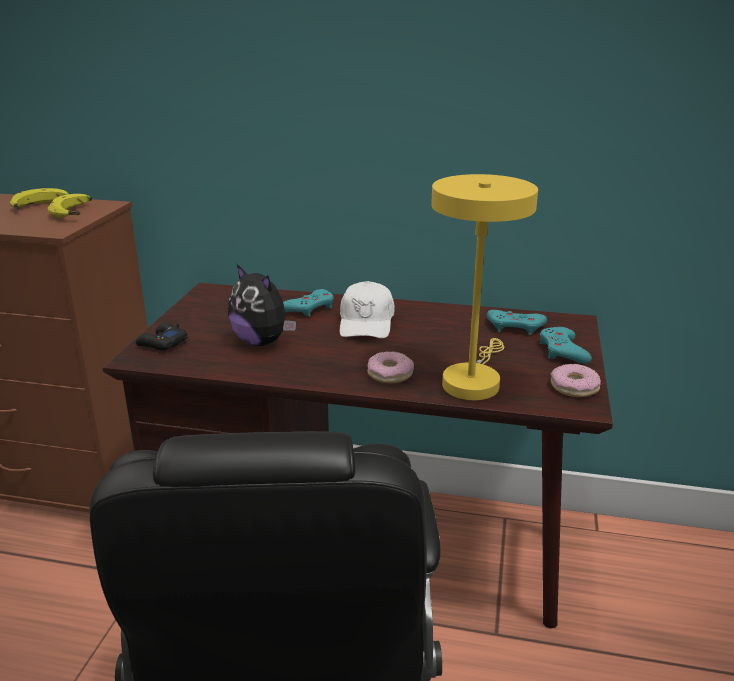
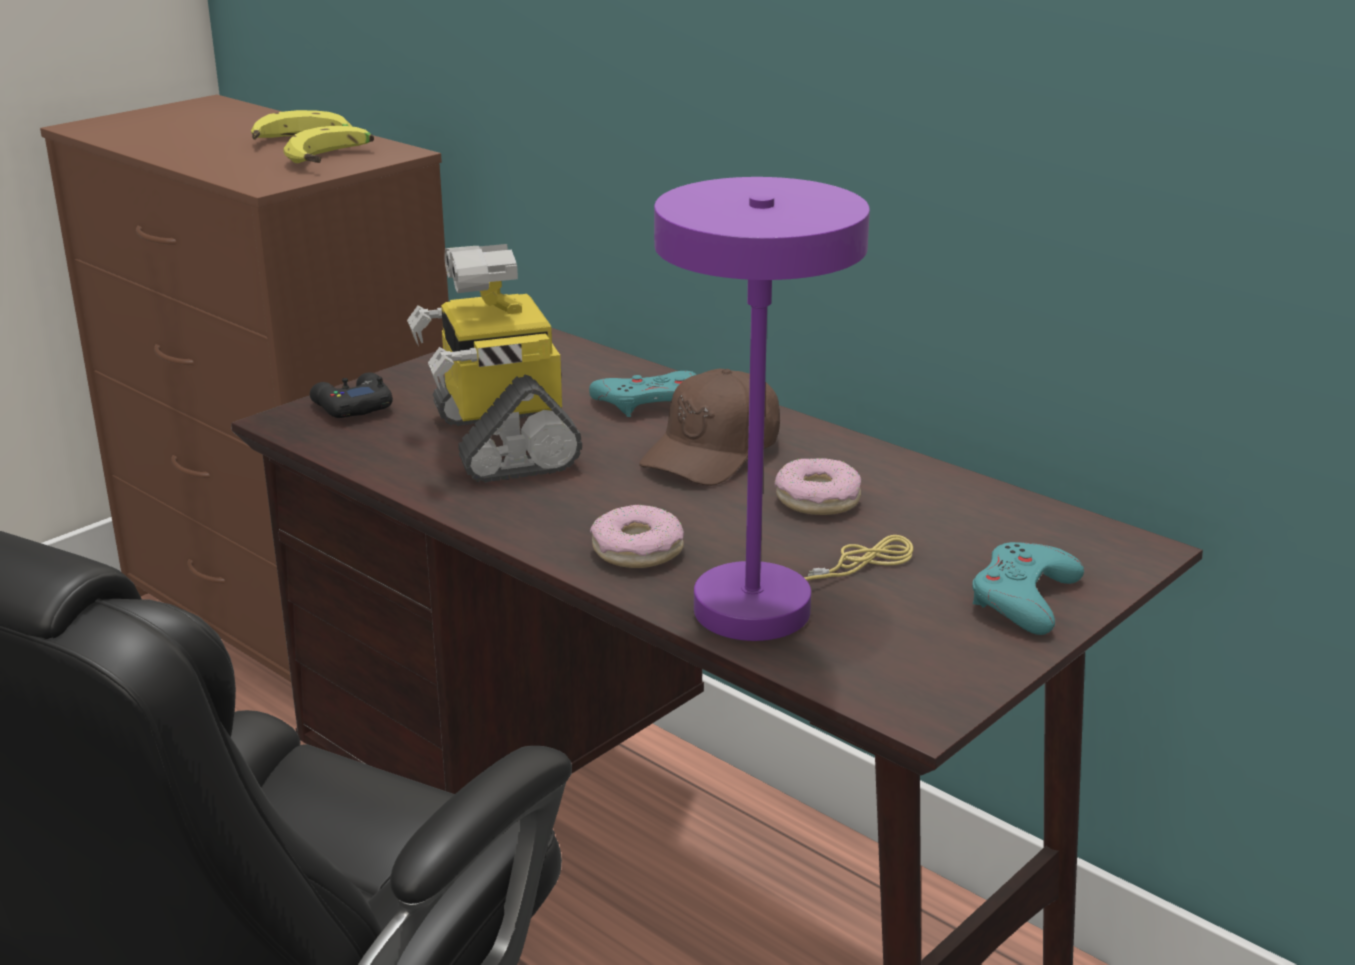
camera: 30 degrees right, 0 degrees up
plush toy [228,264,296,346] -> toy robot [407,244,582,483]
white cap [340,281,395,338] -> brown cap [639,369,780,486]
yellow table lamp [431,174,538,400] -> purple table lamp [654,177,913,641]
turquoise game controller [487,310,547,335] -> none
donut [550,364,601,397] -> donut moved to [775,458,861,515]

